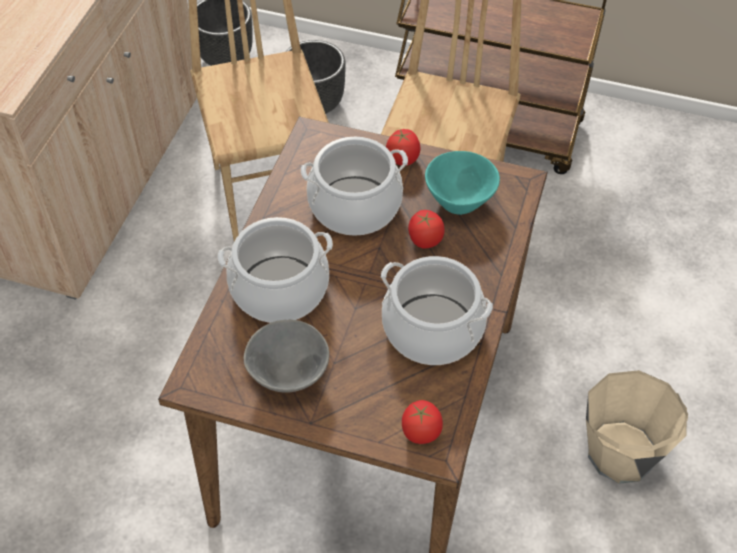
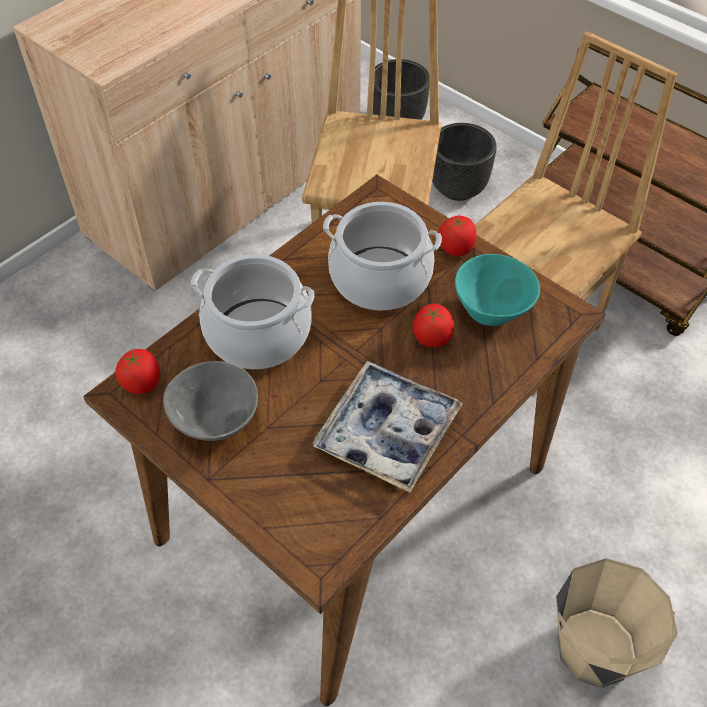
camera: 25 degrees right, 0 degrees up
cooking pot [381,256,493,365] -> tray [313,361,463,493]
tomato [402,400,443,444] -> tomato moved to [115,349,160,394]

